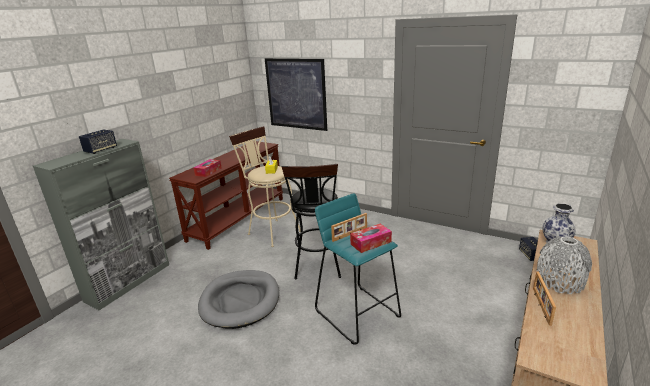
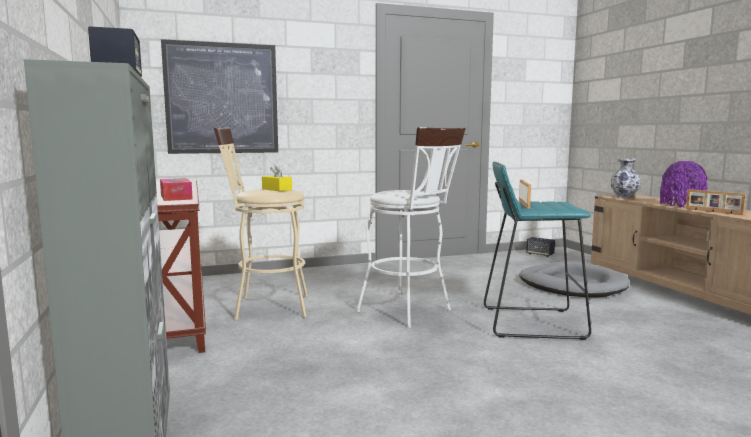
camera: 50 degrees left, 15 degrees down
grey dog bed [198,270,279,329] -> grey dog bed moved to [519,261,630,298]
black stool [281,164,341,279] -> white stool [356,127,466,328]
tissue box [350,224,392,253] -> none
grey vase [537,236,592,294] -> purple vase [660,161,707,207]

